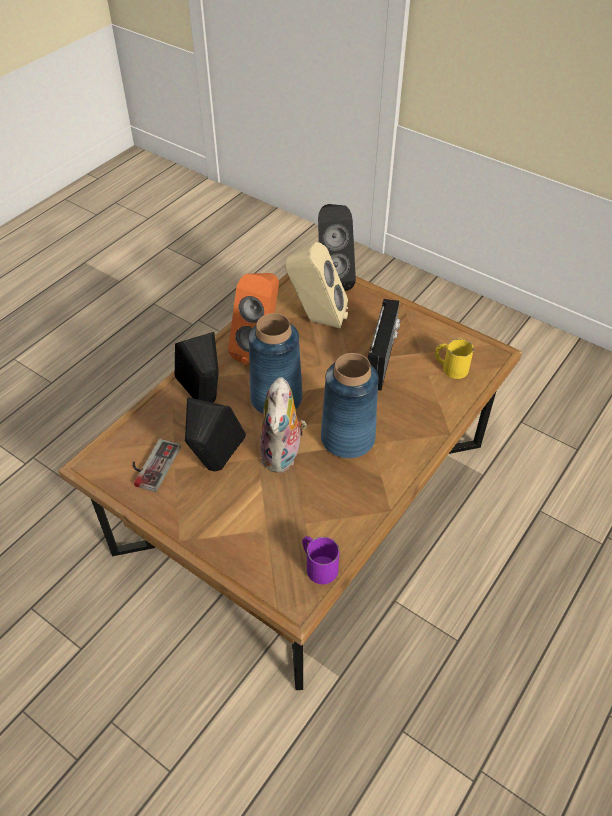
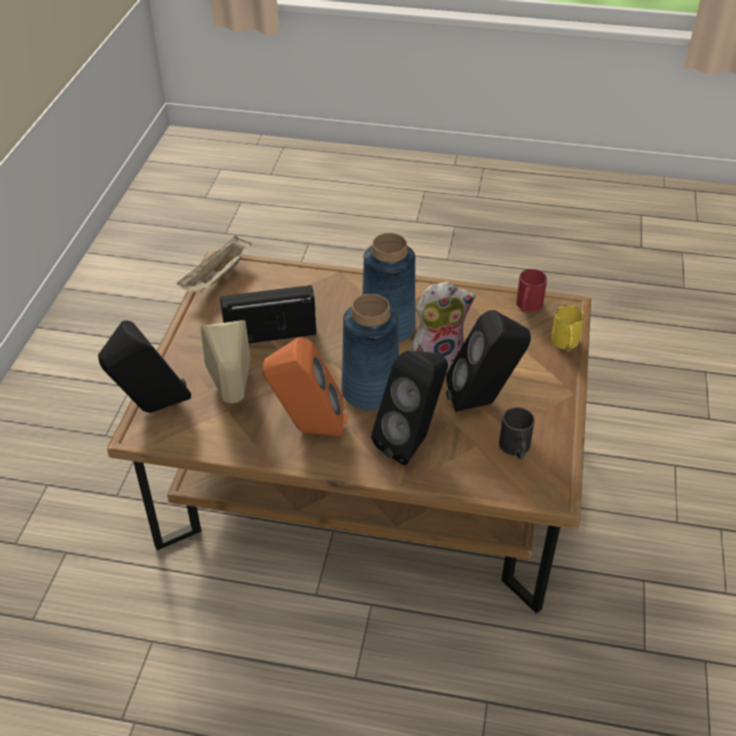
camera: 115 degrees left, 5 degrees down
game controller [133,439,181,492] -> black mug [499,407,535,459]
purple mug [302,536,339,584] -> red mug [516,269,547,312]
yellow mug [435,339,474,379] -> yellow mug moved to [551,305,584,351]
none -> beige tray [177,236,252,293]

